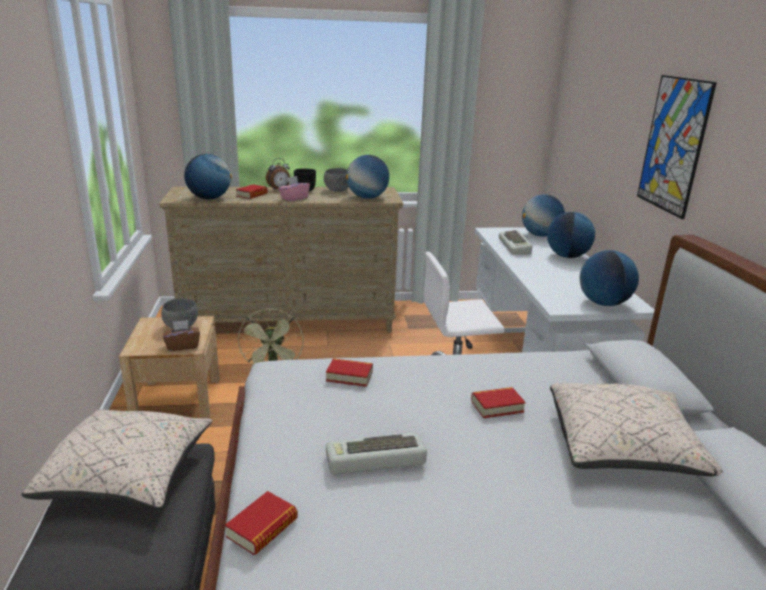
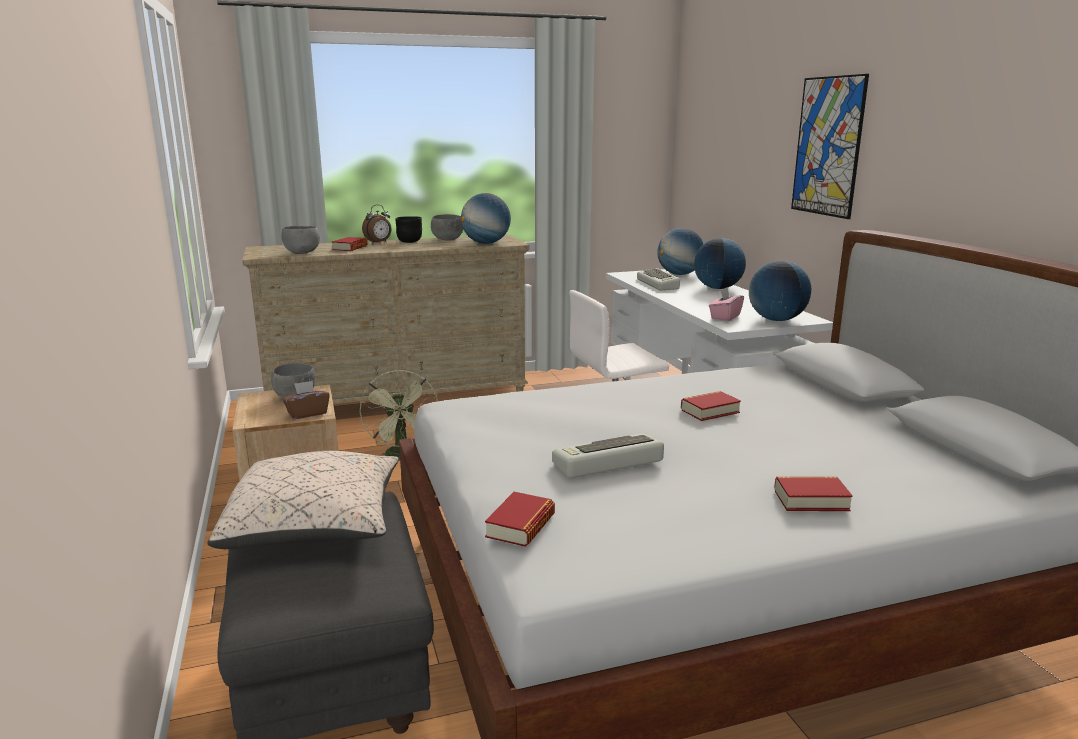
camera: 10 degrees left, 5 degrees down
globe [184,154,232,199] -> grey bowl [281,226,320,254]
pink tissue box [278,176,310,201] -> pink tissue box moved to [709,287,744,321]
book [326,358,373,387] -> book moved to [774,477,853,511]
beige pillow [550,383,723,476] -> none

